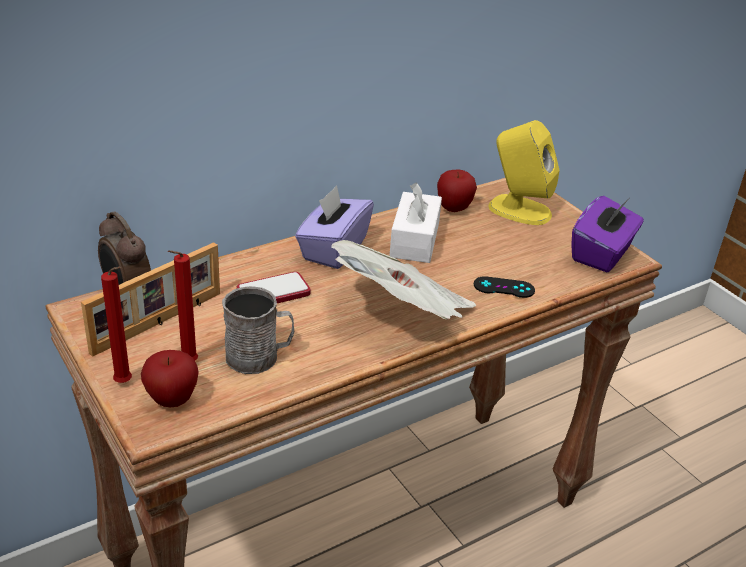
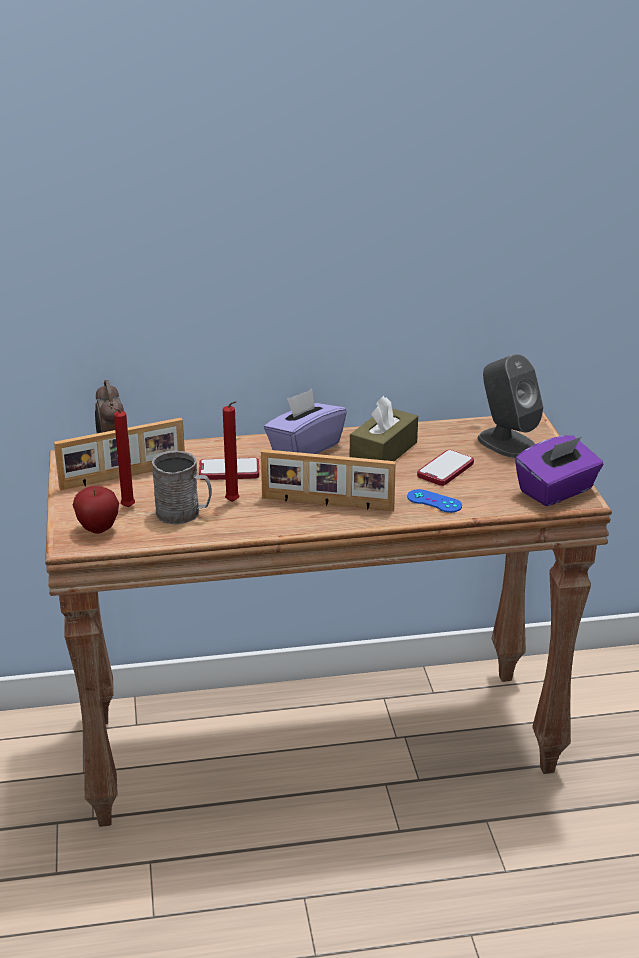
camera: 25 degrees right, 5 degrees down
red candle [101,267,132,383] -> red candle moved to [223,401,239,502]
newspaper [331,240,476,320] -> picture frame [261,449,396,511]
white tissue box [390,182,442,263] -> brown tissue box [350,396,418,461]
apple [437,170,477,212] -> none
black game controller [474,276,535,298] -> blue game controller [407,489,462,513]
yellow speaker [488,120,560,225] -> grey speaker [477,354,543,458]
none -> phone [417,450,474,486]

